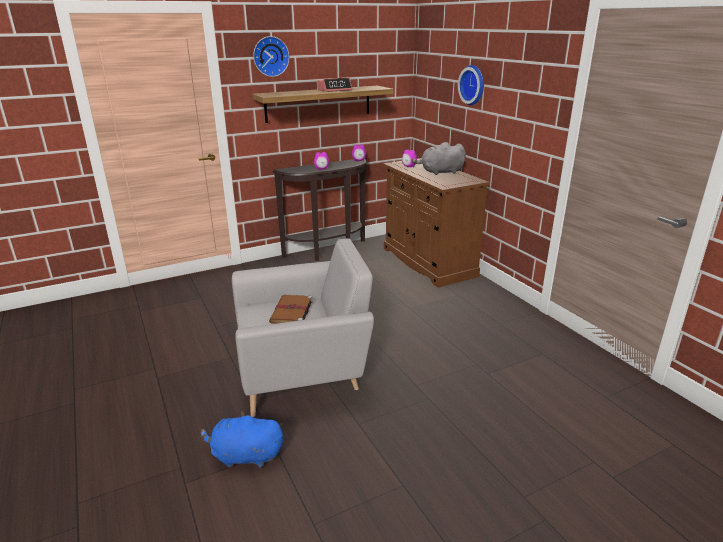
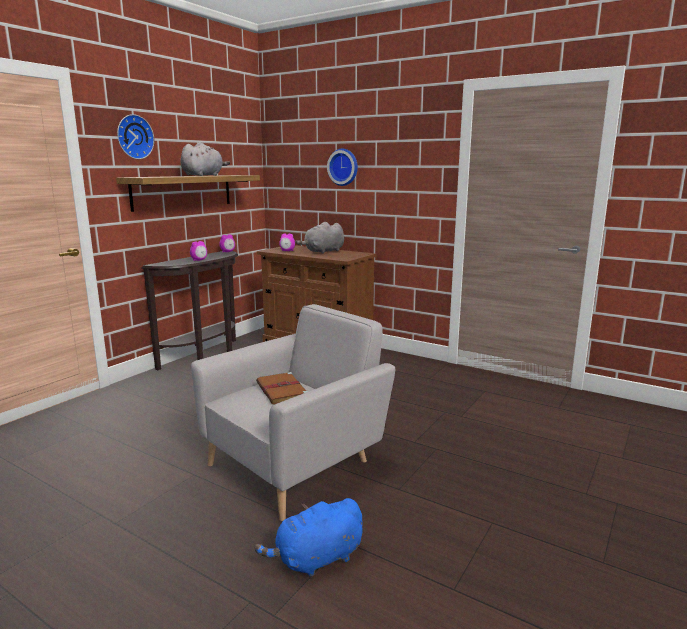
camera: 30 degrees left, 10 degrees down
alarm clock [317,78,352,92] -> grey plush toy [180,142,230,176]

